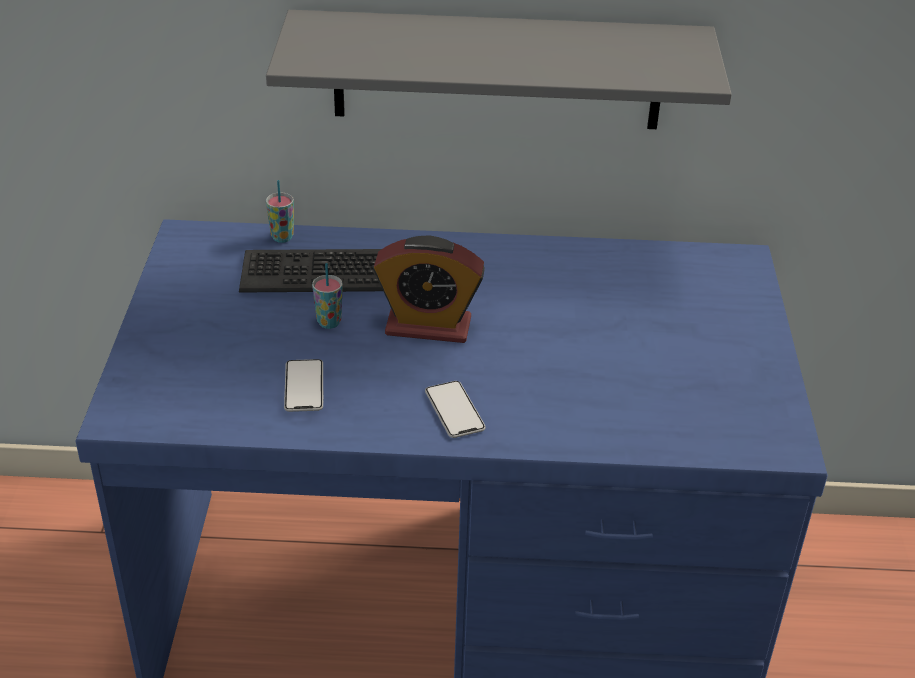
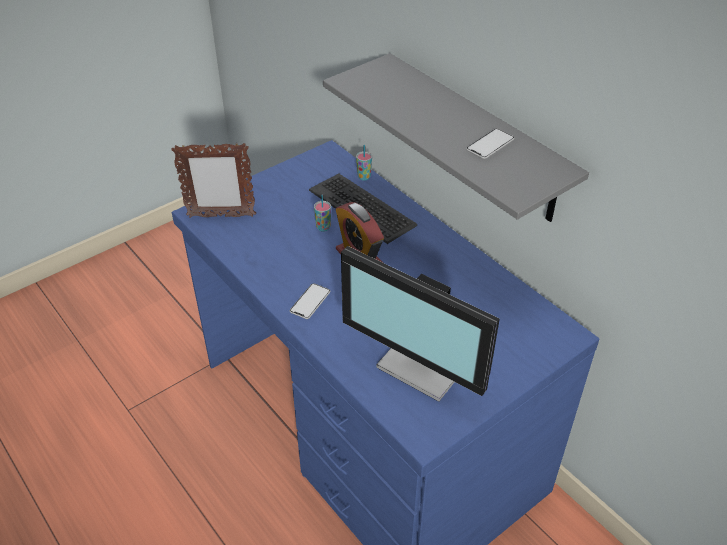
camera: 50 degrees right, 5 degrees up
phone [284,359,324,412] -> phone moved to [466,129,515,159]
none -> picture frame [171,143,256,218]
none -> monitor [341,246,500,401]

